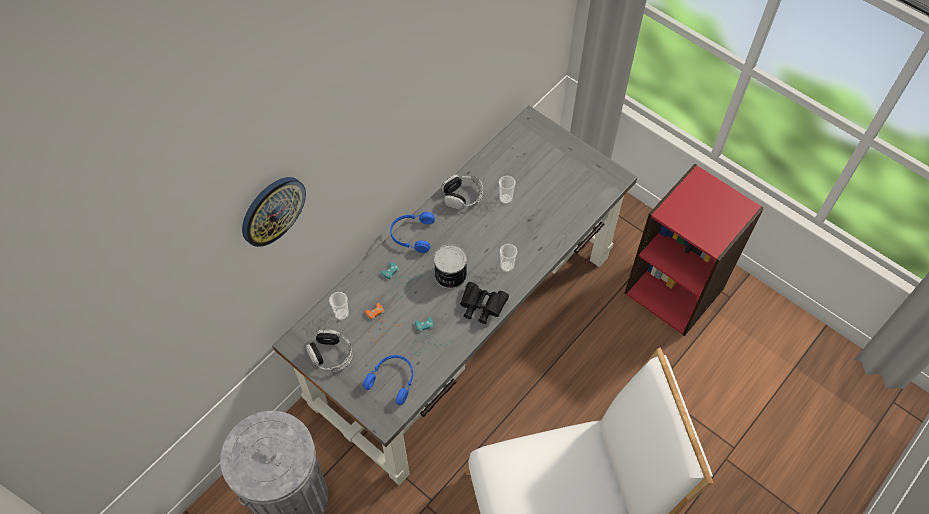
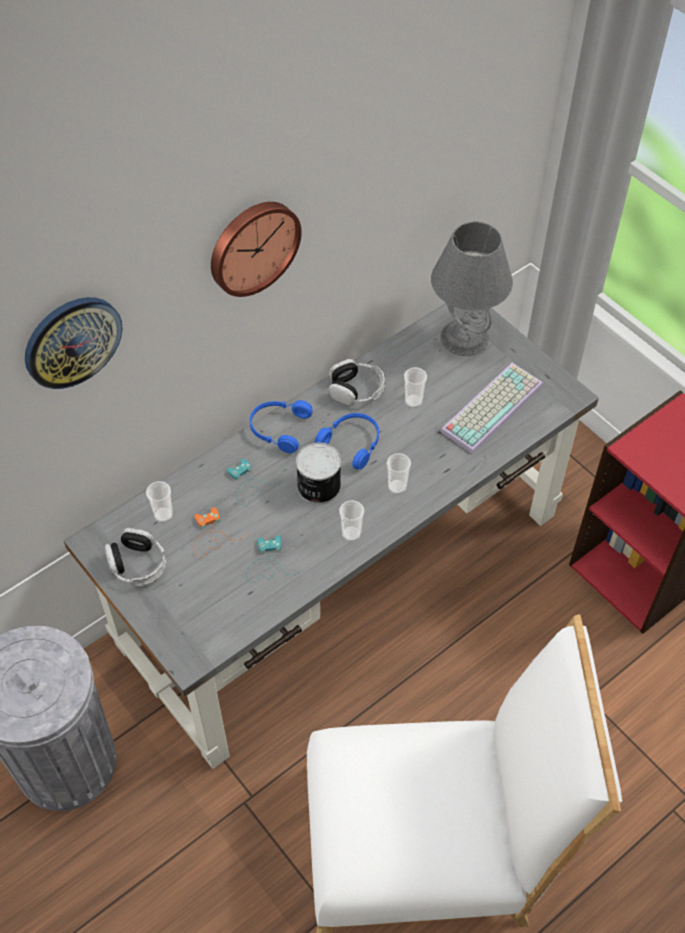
camera: 10 degrees right, 5 degrees down
blue headphones [363,355,413,405] -> blue headphones moved to [315,413,379,470]
black binoculars [460,282,509,324] -> cup [339,500,364,542]
none -> wall clock [211,202,302,297]
none -> grey table lamp [431,222,513,356]
none -> keyboard [440,363,543,454]

